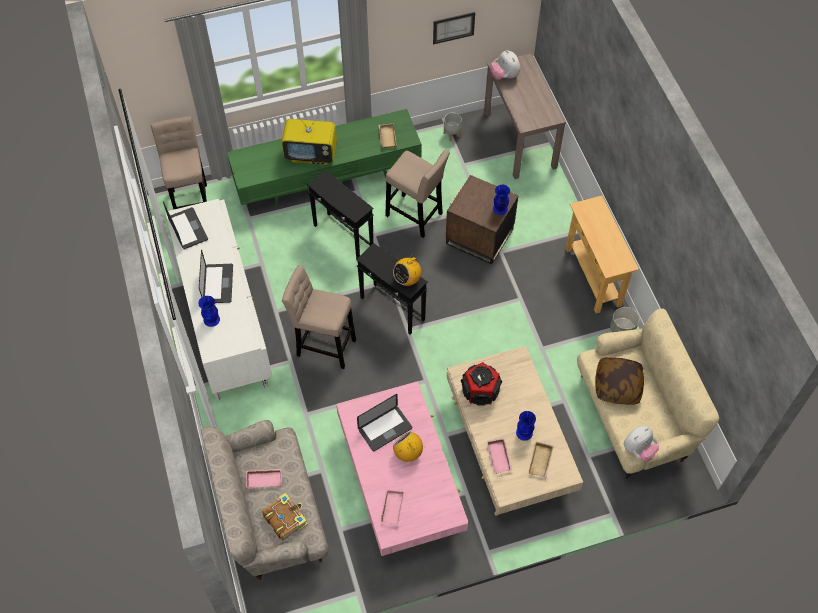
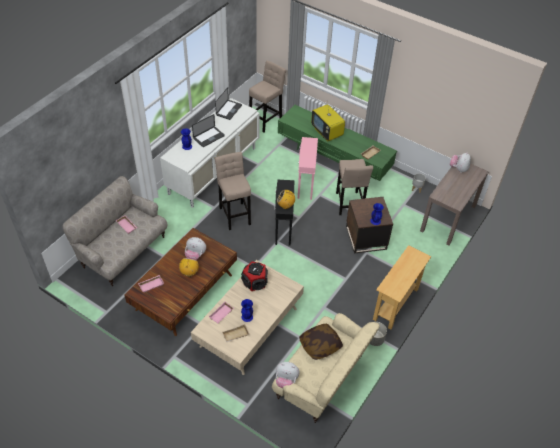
camera: 50 degrees right, 10 degrees down
book [262,493,308,541] -> none
black side table [307,170,374,259] -> pink side table [298,137,318,200]
pink coffee table [336,381,468,556] -> brown coffee table [124,228,237,336]
laptop [357,394,412,451] -> plush toy [185,237,206,260]
picture [433,12,475,44] -> none

